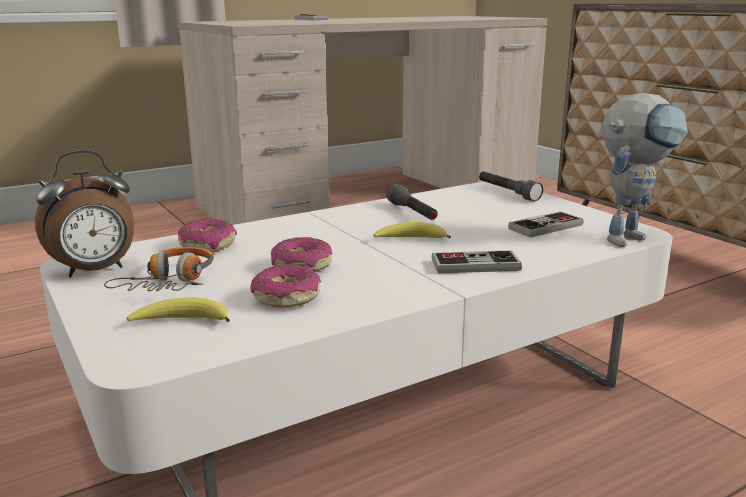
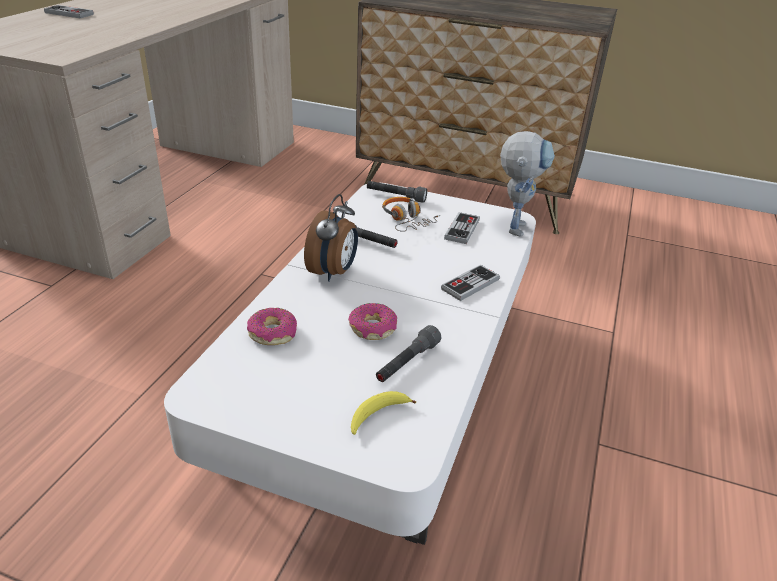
camera: 40 degrees left, 15 degrees up
alarm clock [35,150,134,277] -> alarm clock moved to [304,194,358,282]
headphones [104,247,214,291] -> headphones moved to [382,197,440,232]
donut [251,264,321,307] -> grey flashlight [376,325,441,382]
banana [373,222,451,239] -> none

